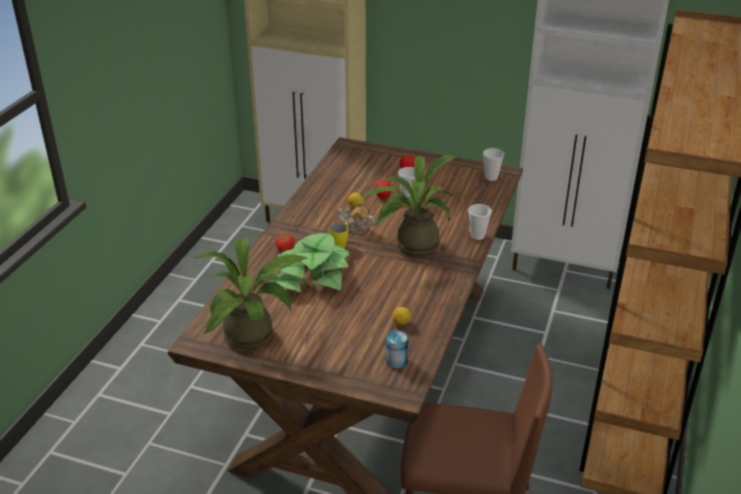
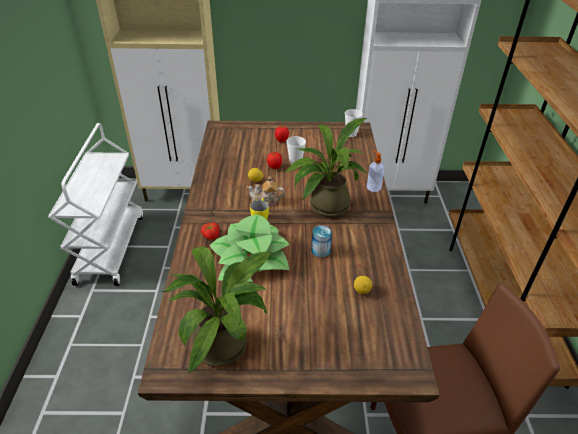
camera: 20 degrees left, 5 degrees up
can [386,331,409,368] -> can moved to [311,225,332,258]
cup [468,204,492,240] -> soap dispenser [367,150,384,192]
none -> white cart [48,123,143,286]

